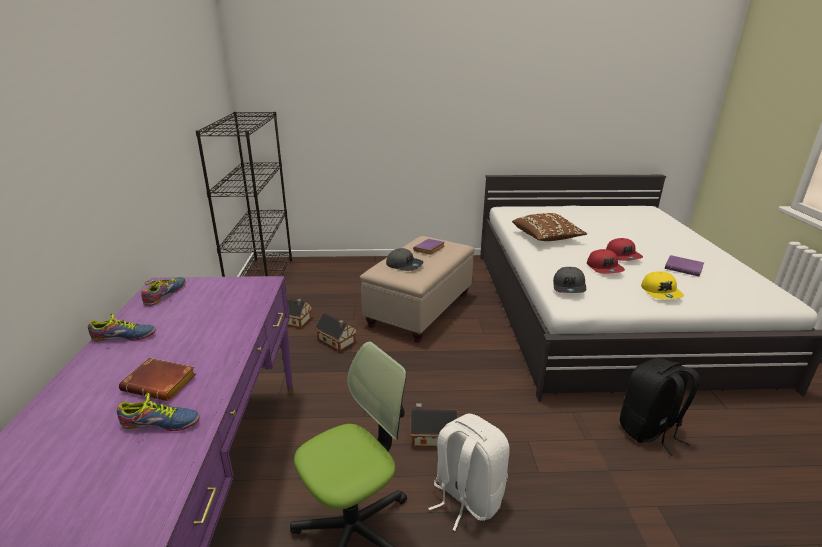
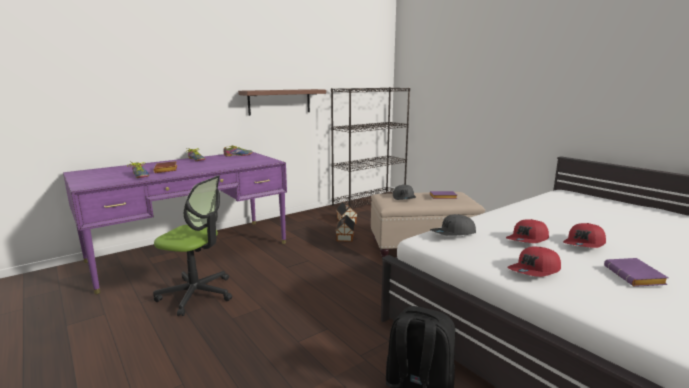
camera: 55 degrees right, 10 degrees down
toy house [411,403,457,447] -> none
white backpack [428,413,509,531] -> none
brown pillow [512,213,587,241] -> none
yellow cap [641,271,684,299] -> red cap [507,247,561,277]
none -> brown shelf [238,89,326,116]

